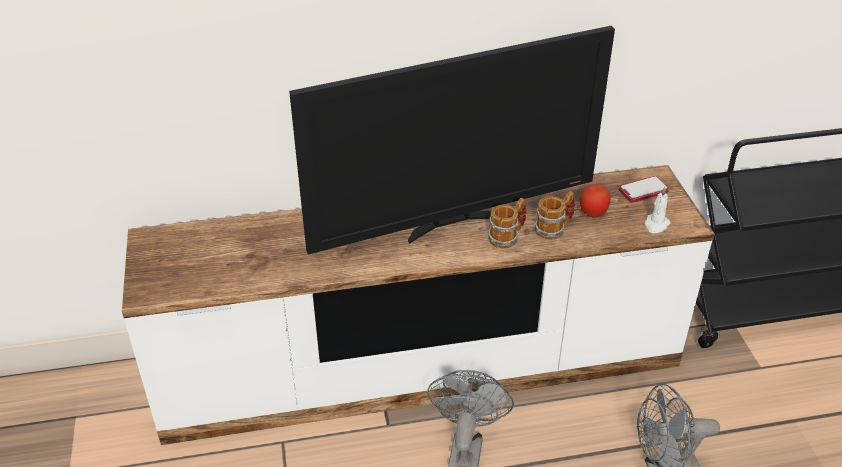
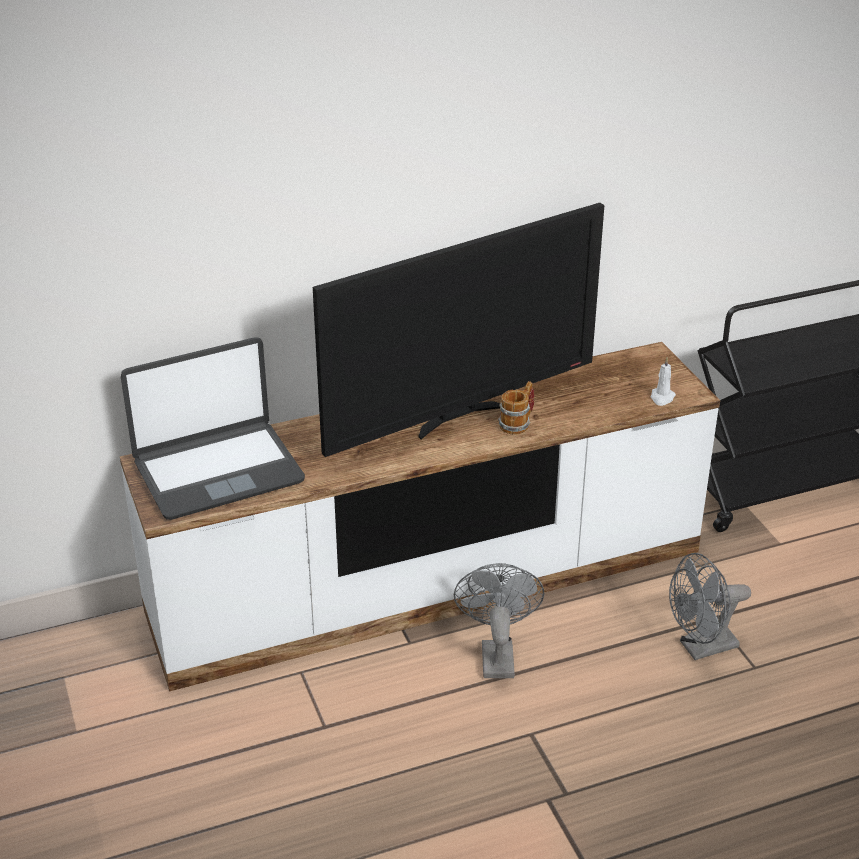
camera: 10 degrees left, 5 degrees down
mug [535,191,575,240] -> none
apple [579,184,610,217] -> none
phone [619,176,669,203] -> none
none -> laptop [121,337,305,520]

